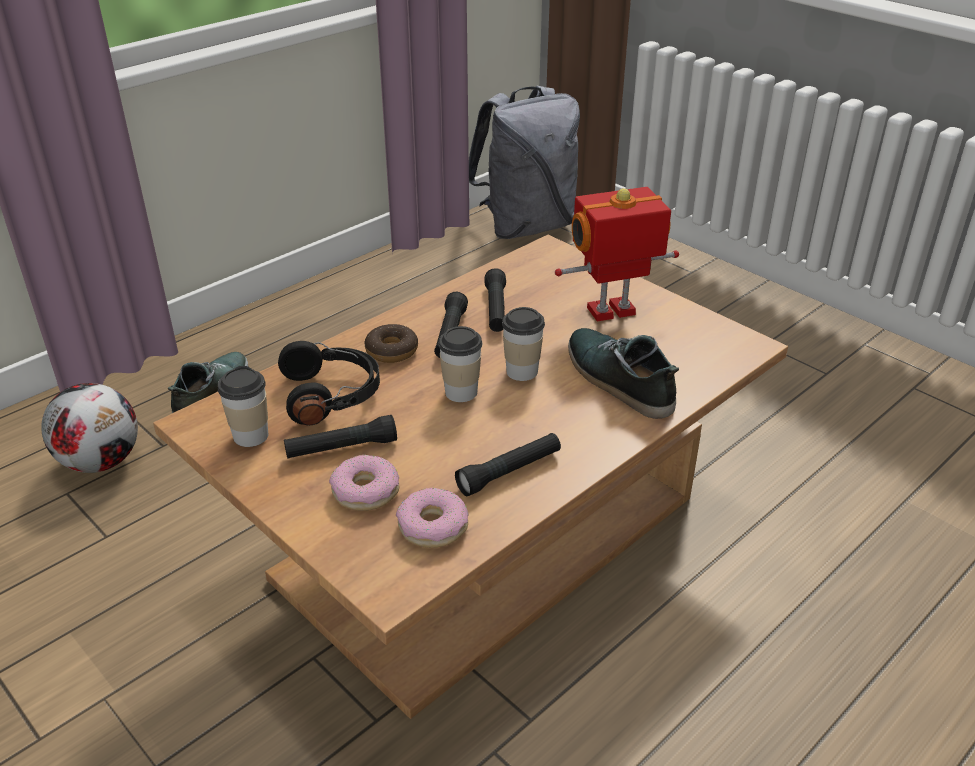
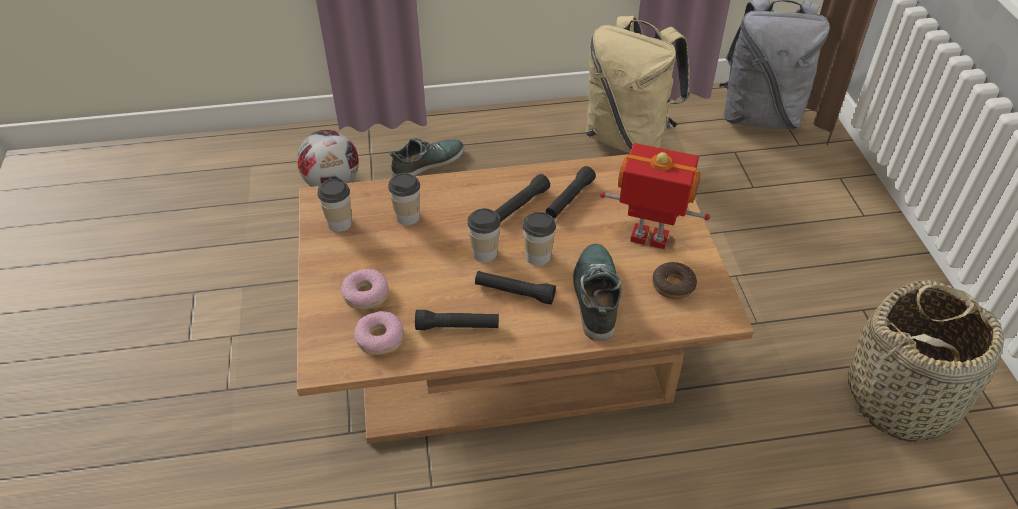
camera: 35 degrees right, 10 degrees up
black headphones [278,341,380,426] -> cup [388,173,420,226]
black flashlight [284,415,397,459] -> black flashlight moved to [475,271,556,305]
donut [364,324,418,363] -> donut moved to [652,262,697,299]
none -> beige backpack [586,16,690,153]
none -> basket [848,280,1004,442]

